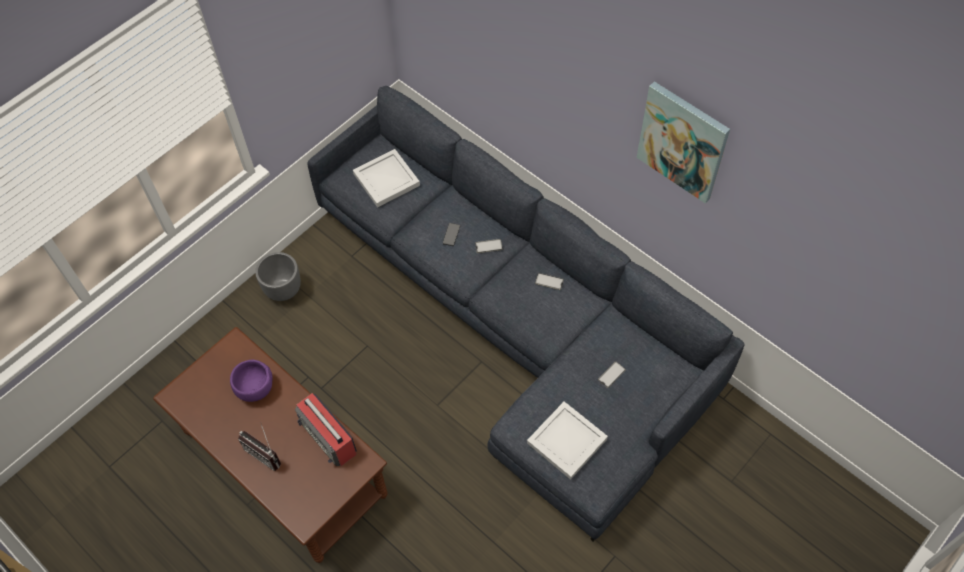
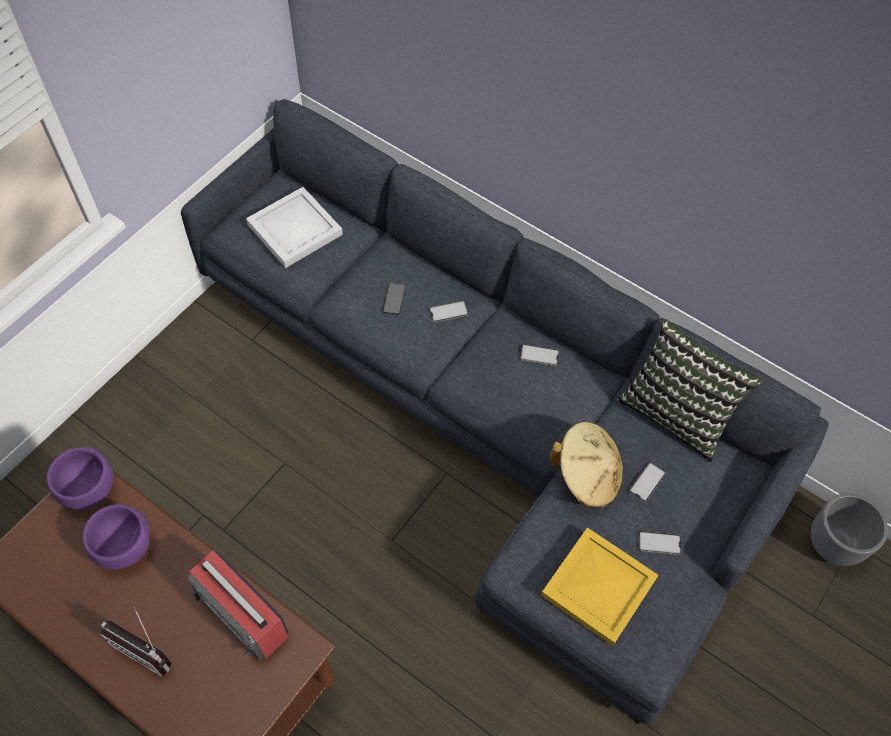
camera: 10 degrees left, 0 degrees up
grey planter [255,252,301,301] -> grey planter moved to [811,493,888,566]
white tray [527,401,608,480] -> yellow tray [541,527,658,646]
picture [637,81,730,203] -> none
none -> purple bowl [47,447,113,510]
none -> beige hat [549,422,623,509]
none -> pillow [618,319,764,463]
none -> phone [639,531,681,555]

